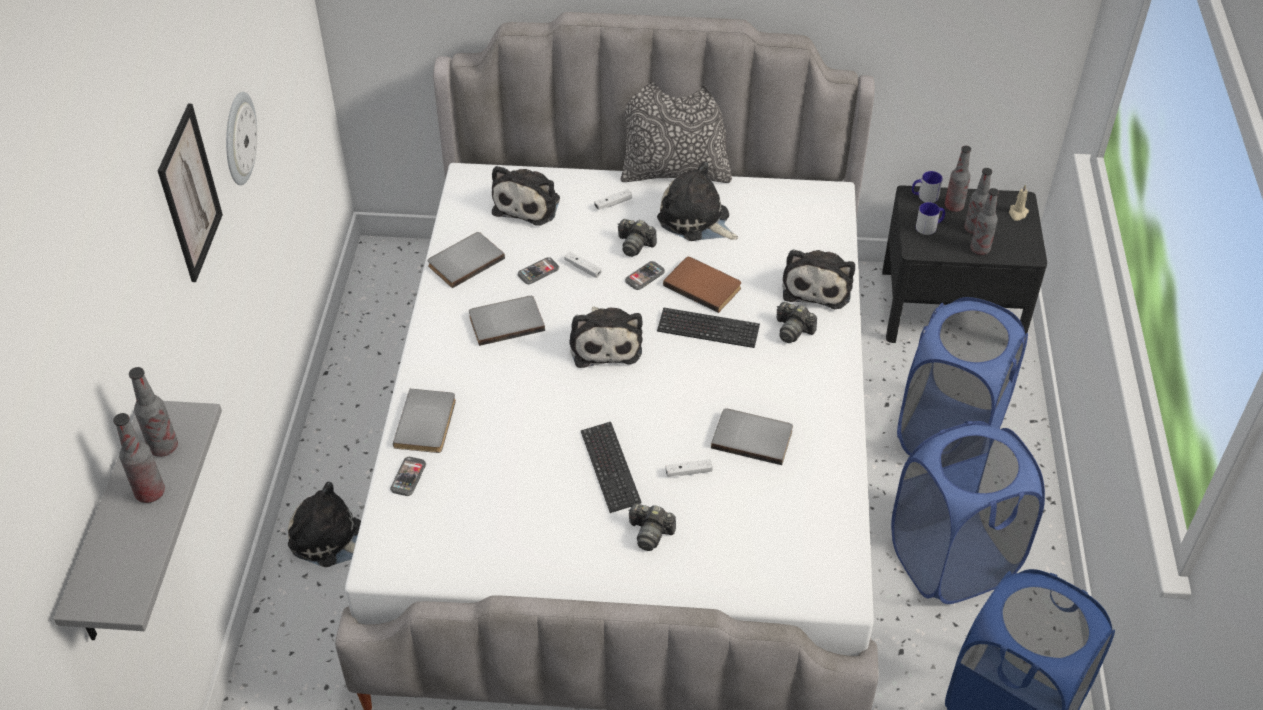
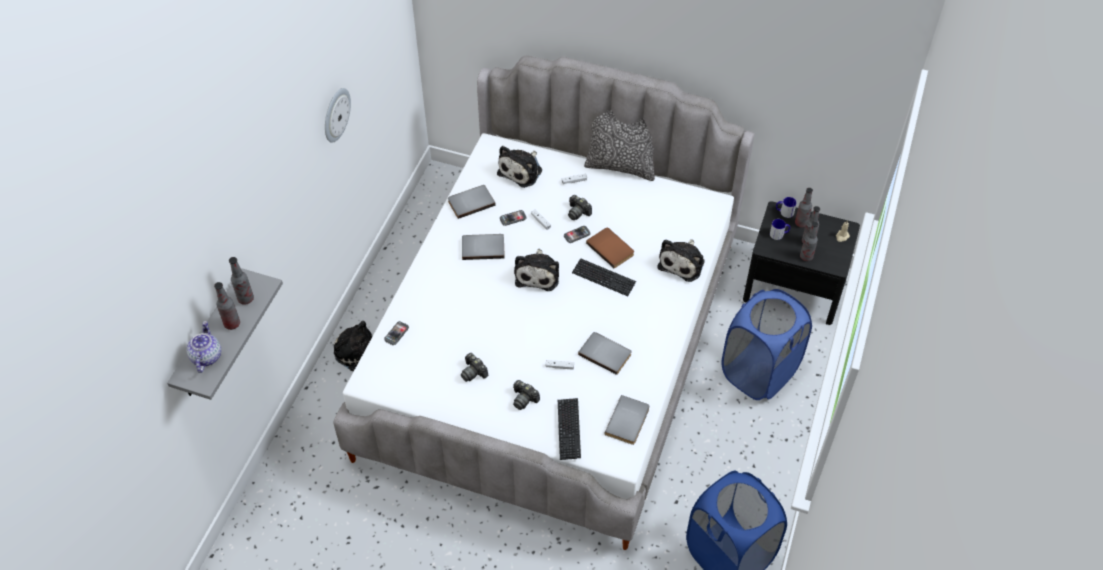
camera: 15 degrees right, 5 degrees up
picture [158,104,223,282] -> none
grey book [393,389,456,453] -> grey book moved to [604,395,649,445]
keyboard [581,422,642,513] -> keyboard moved to [558,398,581,460]
plush toy [657,162,738,241] -> none
camera [777,302,817,343] -> camera moved to [461,353,488,382]
blue laundry basket [891,421,1045,604] -> none
none -> teapot [187,321,221,373]

